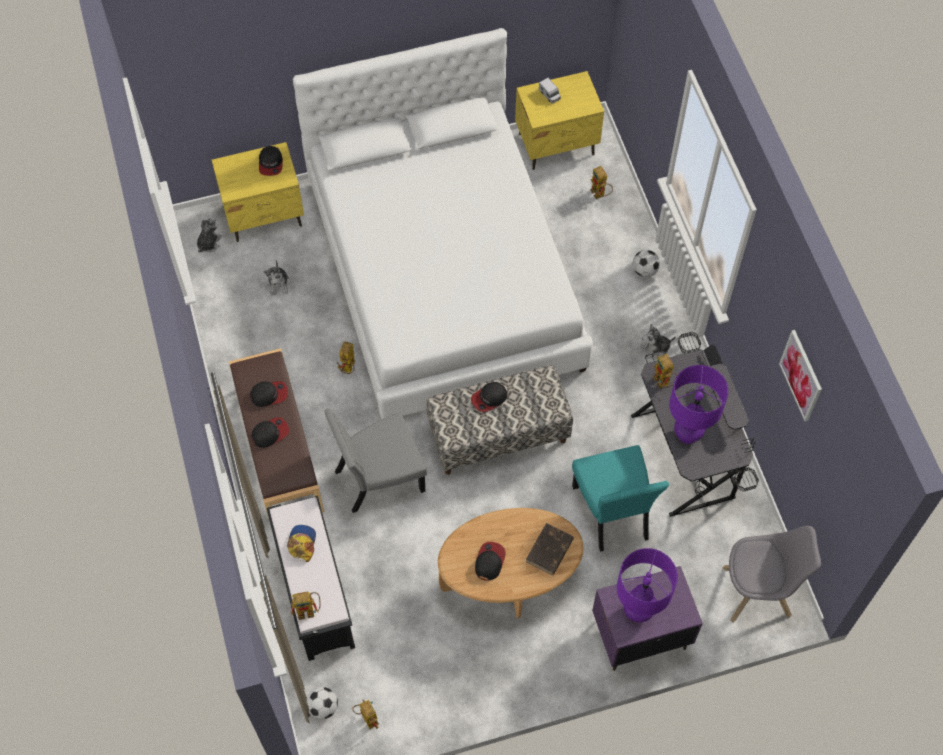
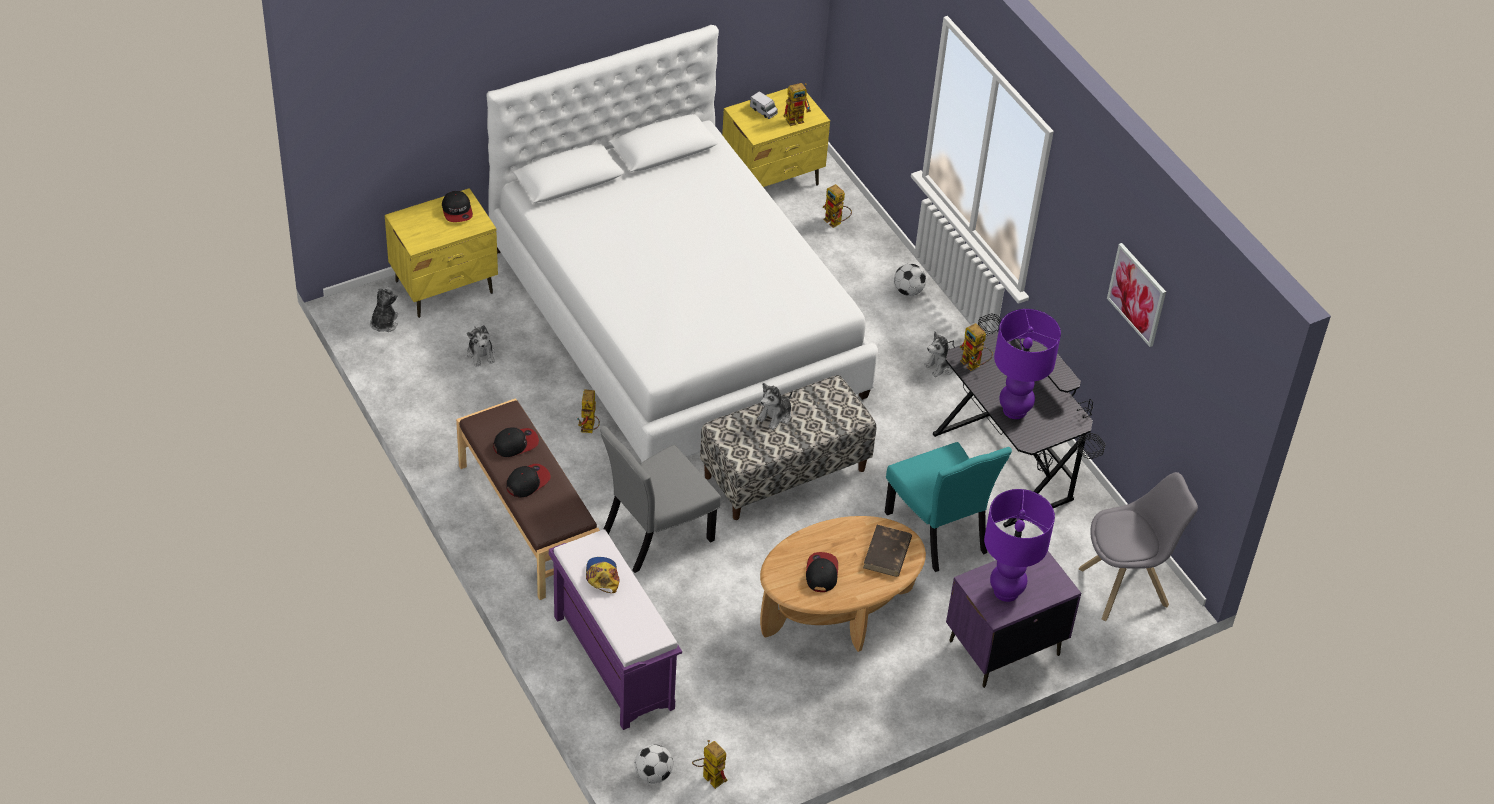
camera: 15 degrees left, 15 degrees down
black bench [266,496,355,661] -> purple bench [549,529,682,730]
toy robot [291,592,321,620] -> toy robot moved to [783,83,811,126]
cap [471,382,507,412] -> plush toy [757,383,793,430]

